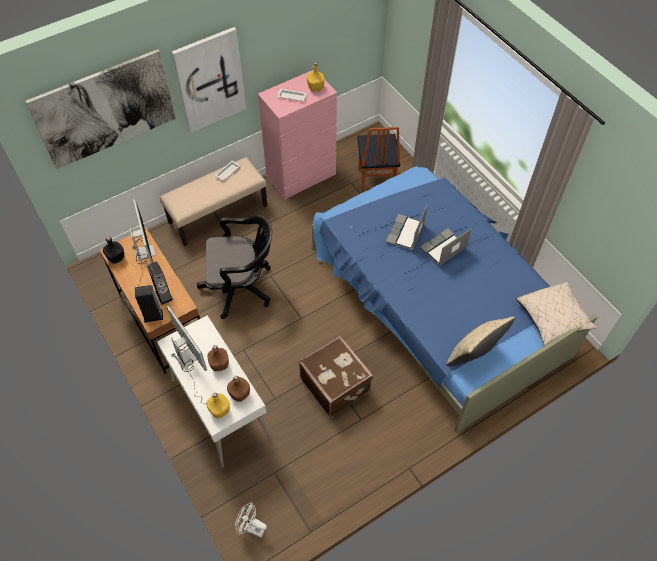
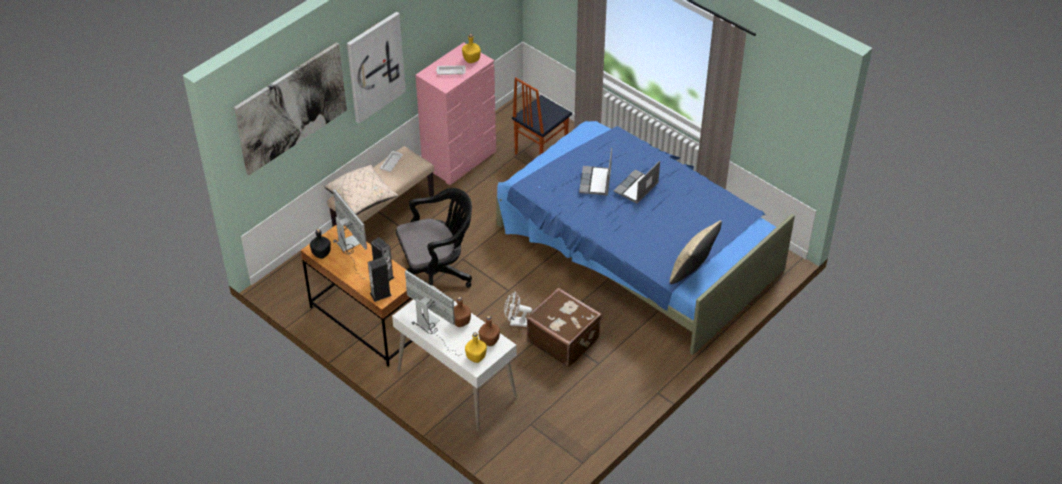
camera: 15 degrees left, 10 degrees down
white fan [235,502,267,537] -> white fan moved to [504,291,532,327]
chair [357,127,400,193] -> chair turned 60 degrees clockwise [512,77,572,155]
beige pillow [516,282,597,346] -> beige pillow moved to [324,165,398,215]

